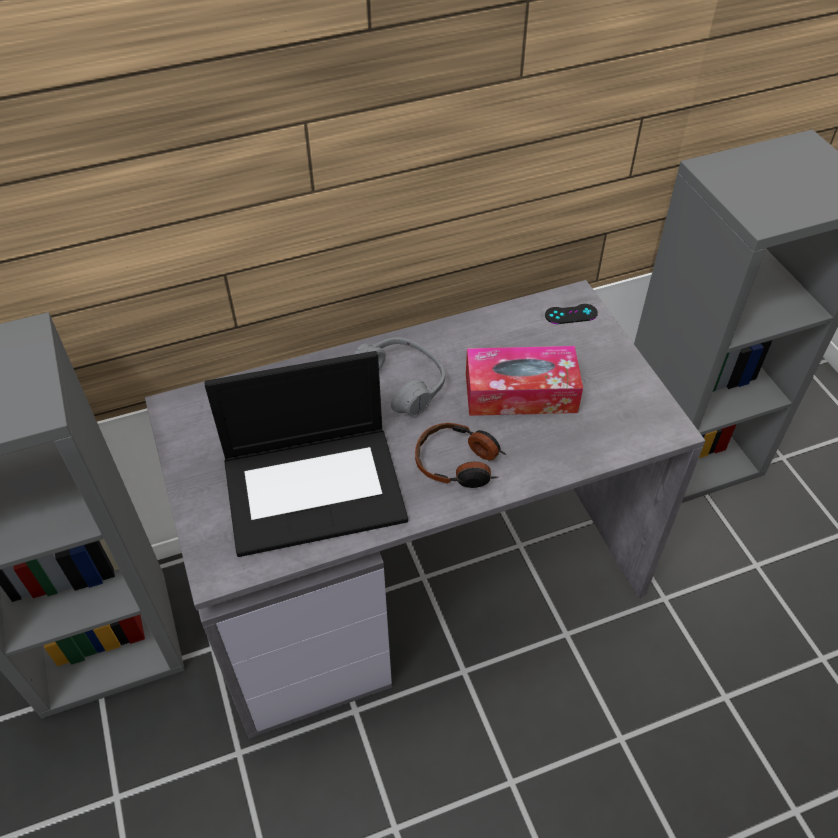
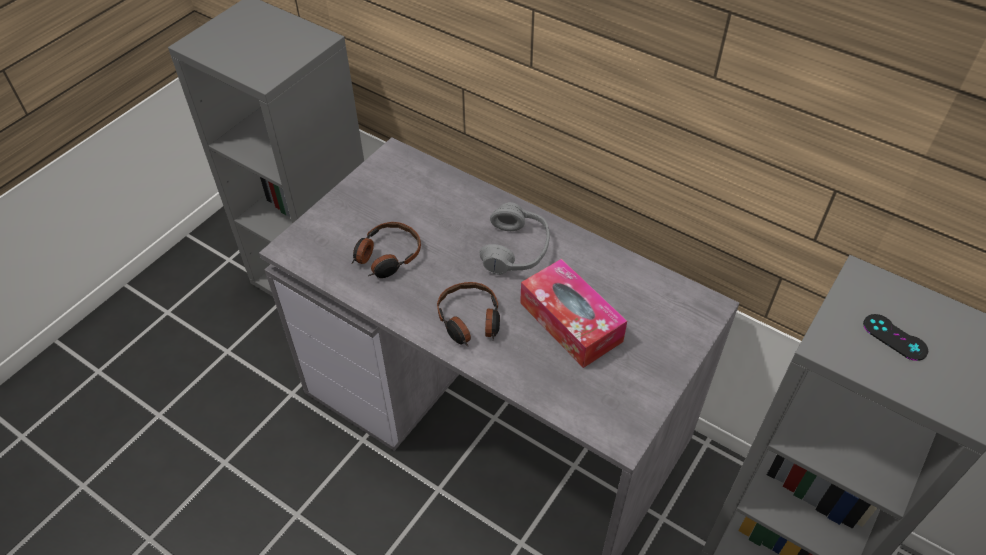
camera: 55 degrees right, 0 degrees up
laptop [204,351,408,557] -> headphones [351,222,421,278]
black game controller [545,304,598,324] -> black game controller moved to [863,314,928,361]

